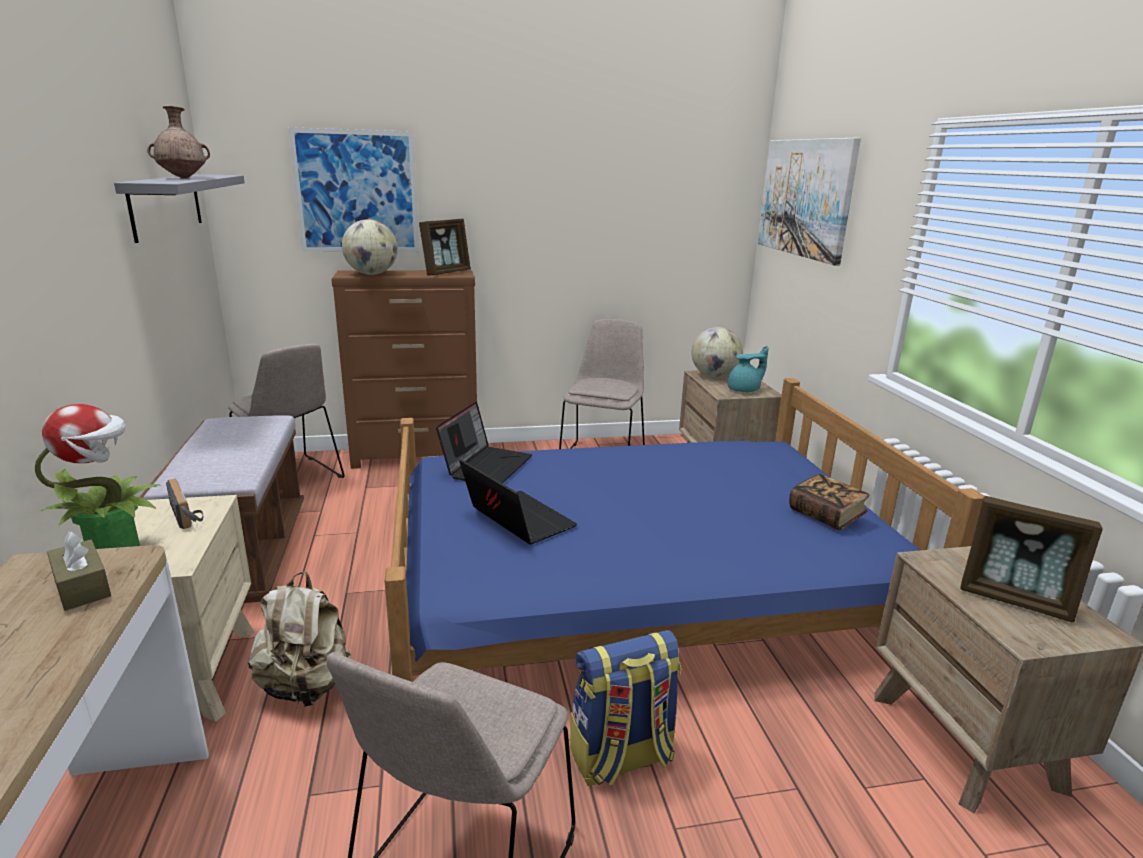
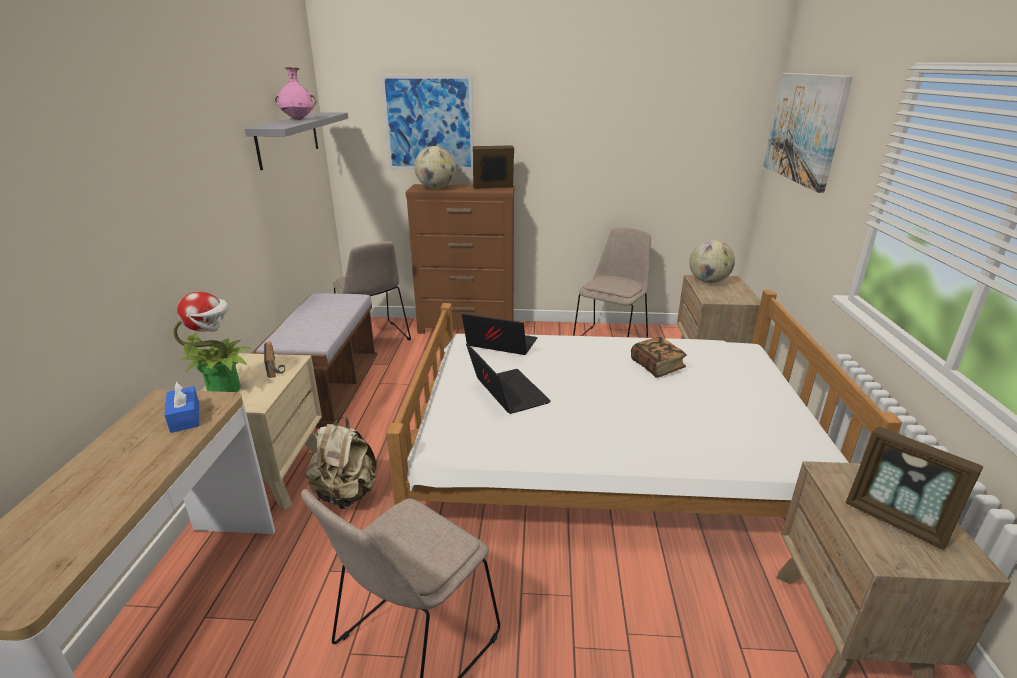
camera: 15 degrees right, 5 degrees up
brown tissue box [47,531,111,611] -> blue tissue box [165,381,199,433]
brown vase [147,106,210,178] -> pink vase [275,67,316,120]
blue bed [384,378,985,682] -> white bed [386,290,902,517]
picture frame [419,219,471,276] -> picture frame turned 150 degrees counterclockwise [473,145,514,189]
laptop [436,401,532,484] -> laptop turned 105 degrees counterclockwise [462,313,538,355]
backpack [570,630,681,786] -> none
turquoise teapot [728,346,769,392] -> none
book [789,474,870,530] -> book moved to [631,337,687,378]

